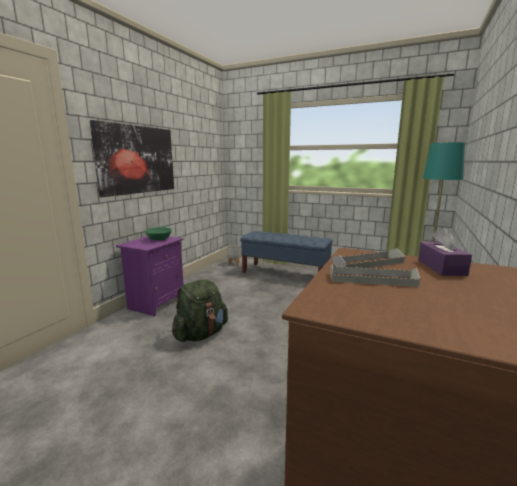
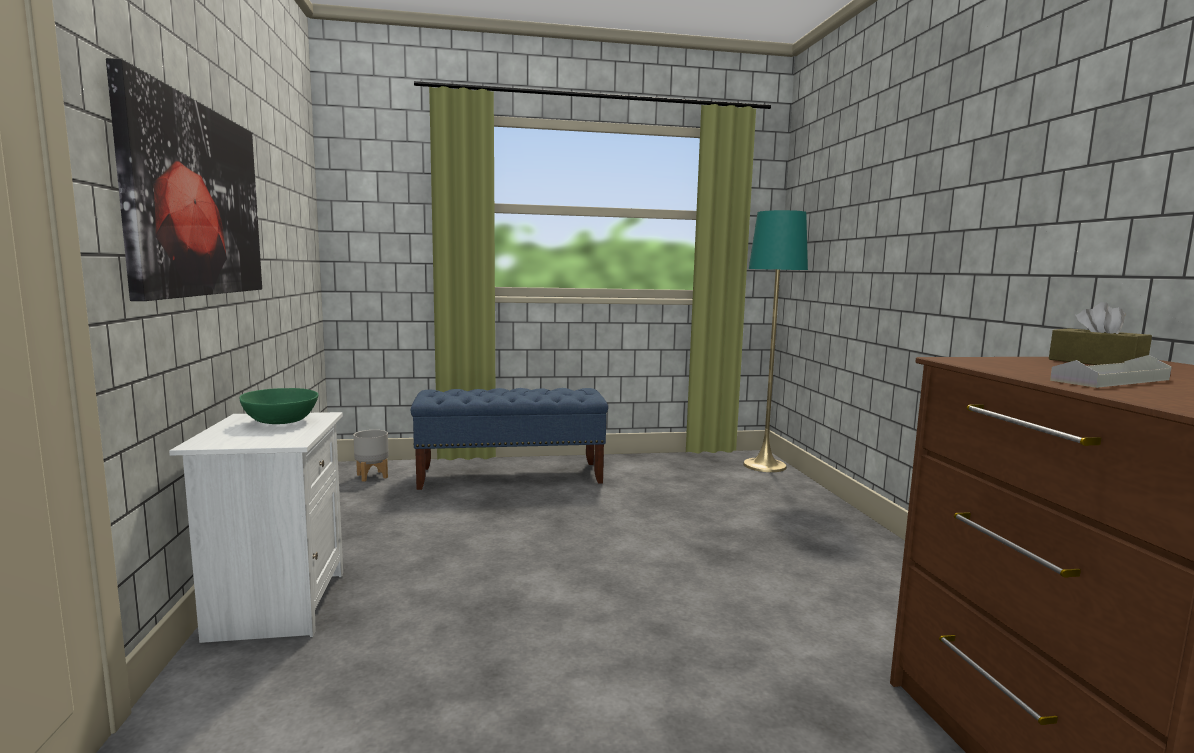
camera: 35 degrees left, 5 degrees down
purple nightstand [116,236,184,317] -> white nightstand [169,412,343,643]
green backpack [172,279,228,342] -> none
grey tray [332,248,405,268] -> none
purple tissue box [418,228,472,276] -> brown tissue box [1049,302,1152,365]

